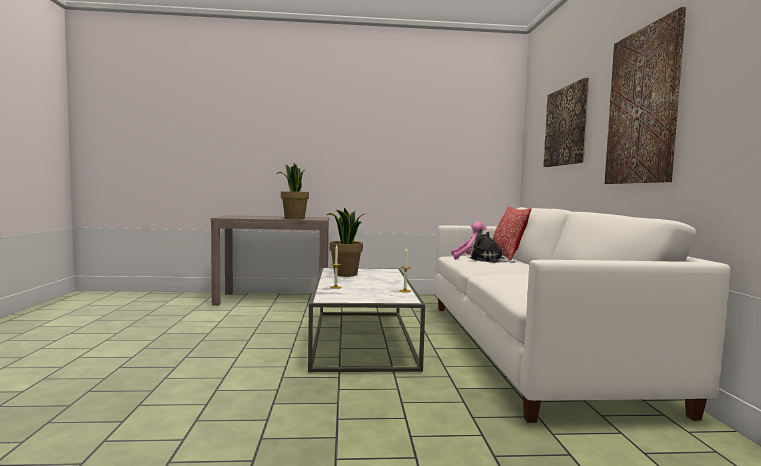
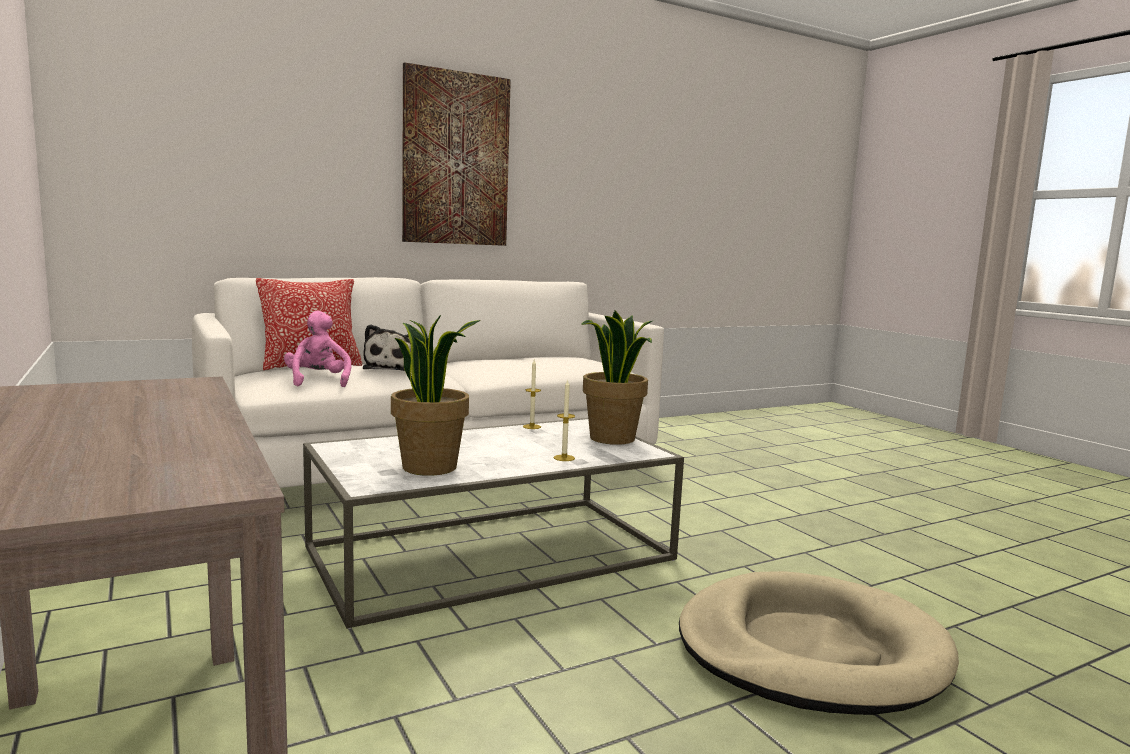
camera: 115 degrees left, 5 degrees up
potted plant [277,163,309,219] -> potted plant moved to [581,310,652,445]
picture [543,78,589,167] -> none
none -> beige dog bed [679,571,959,715]

